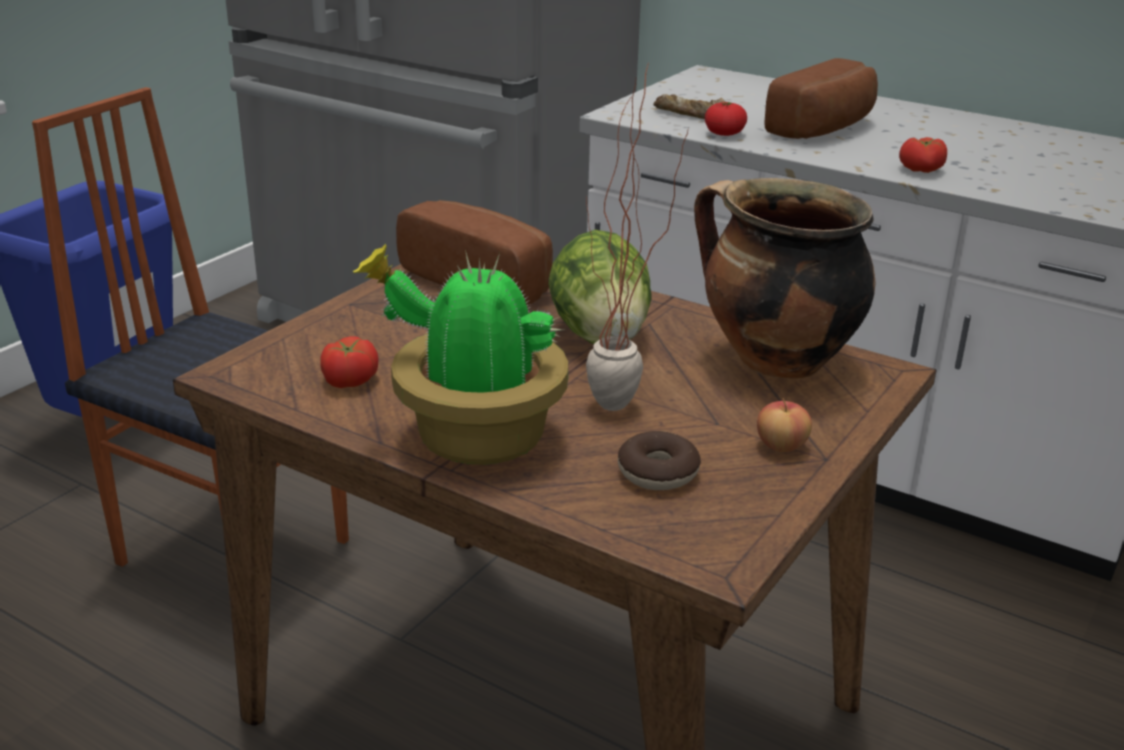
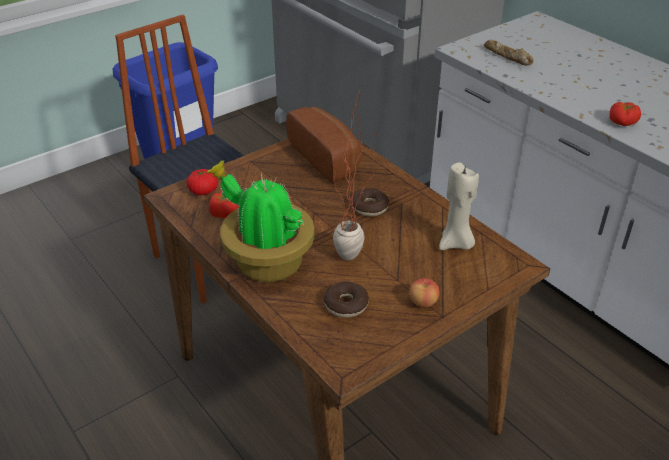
camera: 20 degrees right, 10 degrees up
lettuce [548,230,651,344] -> donut [351,188,389,216]
cooking pot [694,178,876,379] -> beige candle [439,162,479,250]
tomato [705,102,747,136] -> tomato moved to [187,169,218,195]
bread [764,58,878,139] -> none

